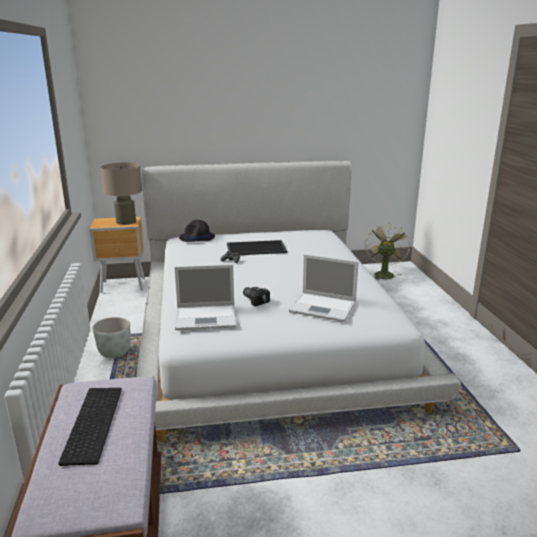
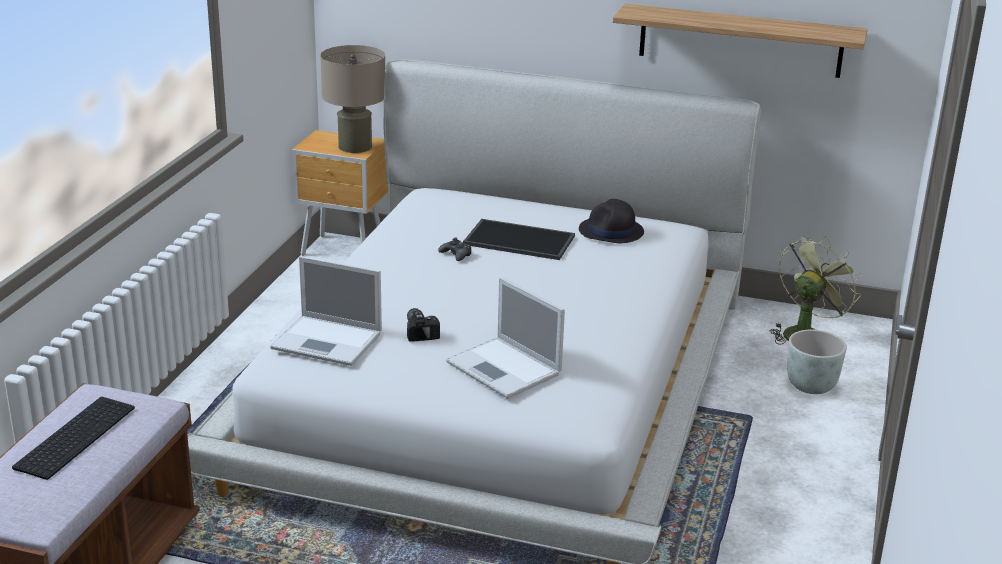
camera: 25 degrees right, 5 degrees up
grey planter [92,317,131,358] -> grey planter moved to [787,329,847,394]
black hat [179,220,215,242] -> black hat moved to [579,199,644,243]
none -> shelf [613,4,868,78]

